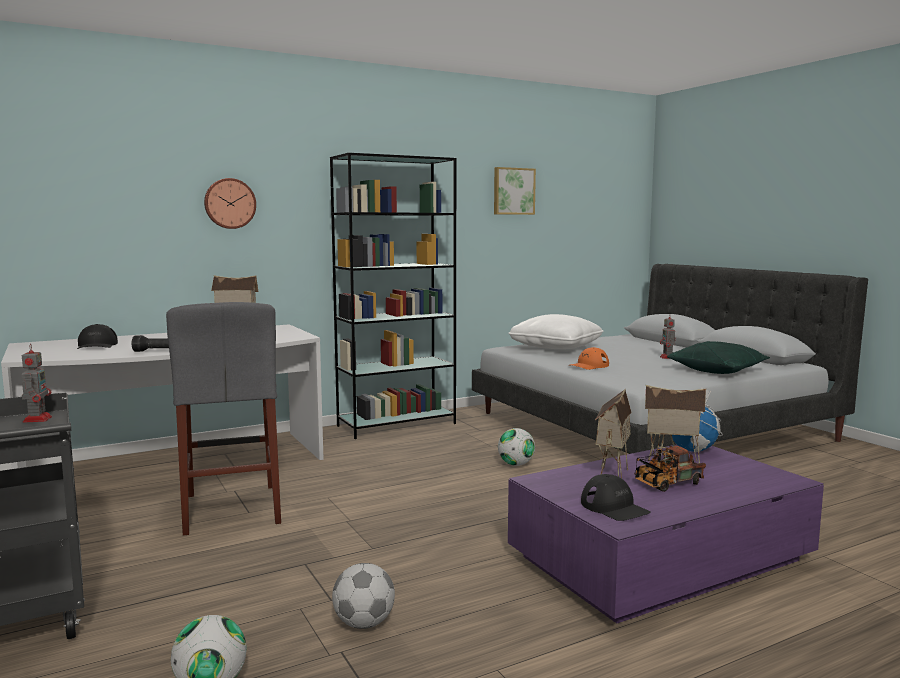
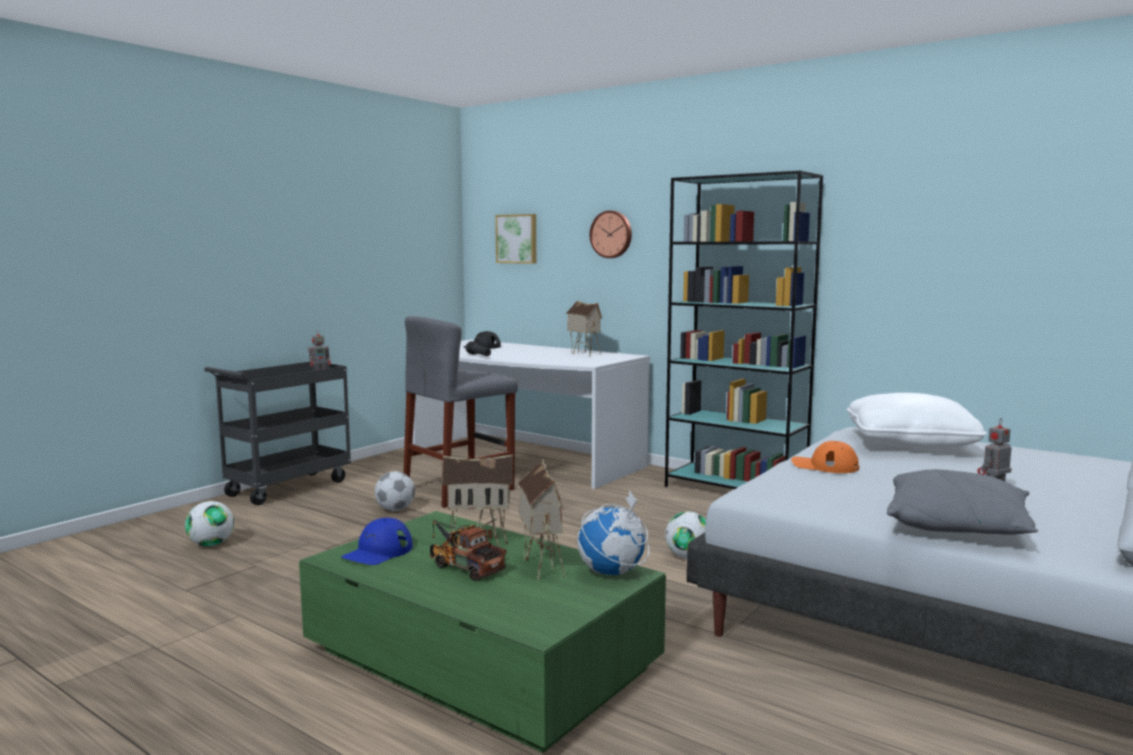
camera: 65 degrees right, 0 degrees up
football [332,563,395,629] -> football moved to [375,471,415,511]
picture [494,167,536,215] -> picture moved to [495,214,536,264]
purple coffee table [508,444,824,623] -> green coffee table [299,511,666,753]
black cap [581,474,651,521] -> blue cap [341,518,413,565]
green pillow [667,341,770,374] -> grey pillow [887,469,1038,535]

